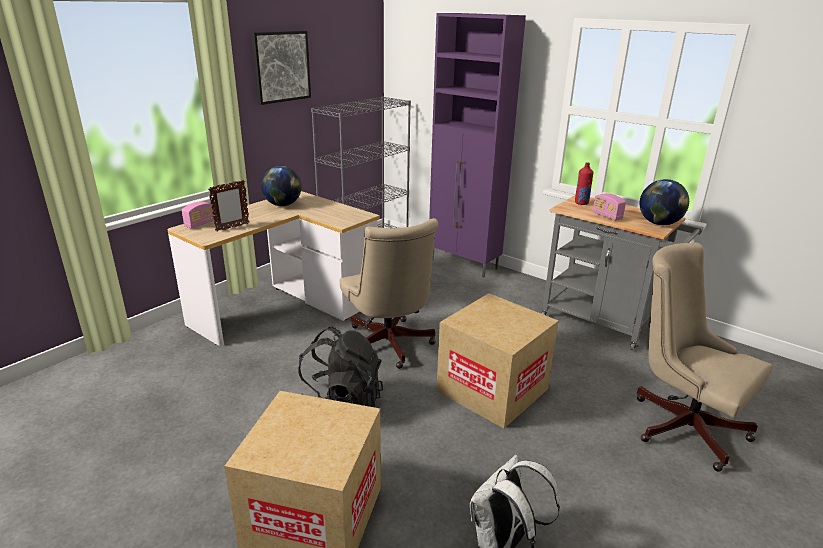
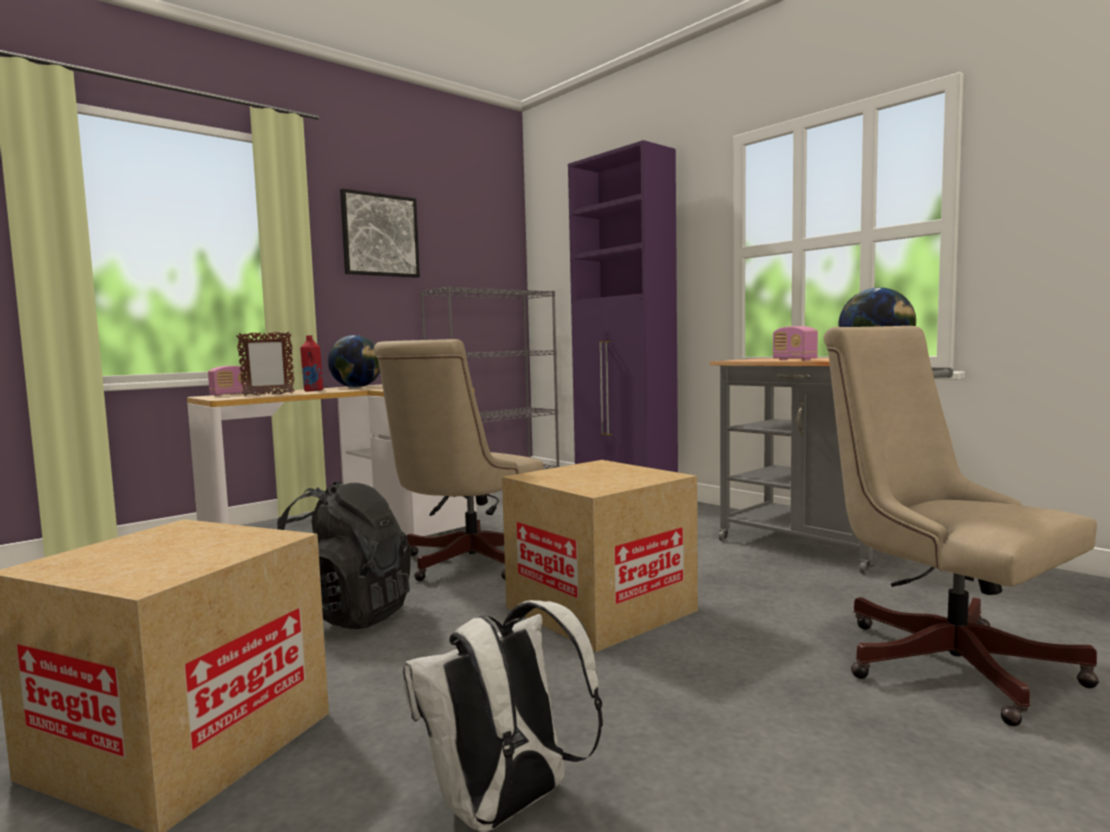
camera: 10 degrees right, 20 degrees down
beige office chair [339,218,438,369] -> beige office chair turned 45 degrees clockwise [374,339,544,581]
red bottle [575,162,594,205] -> red bottle moved to [300,335,323,391]

